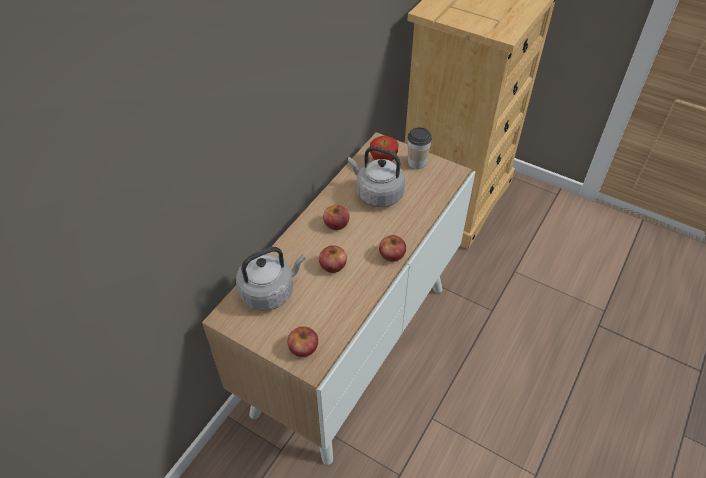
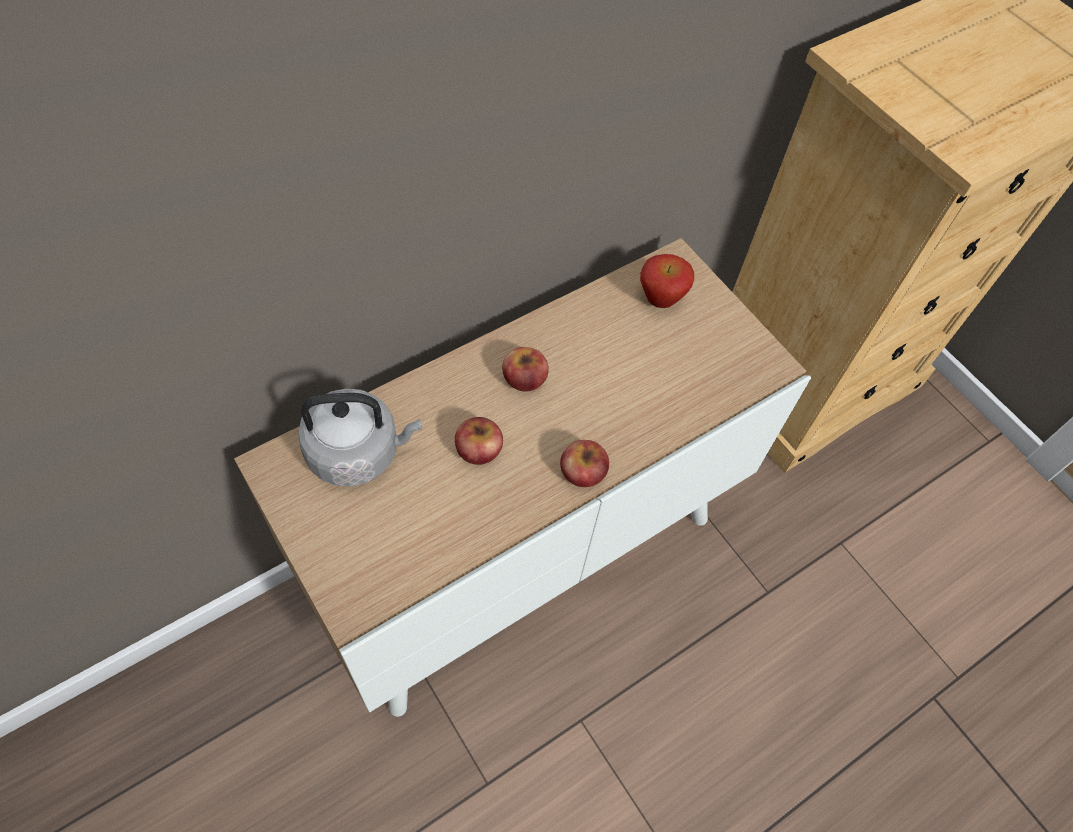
camera: 20 degrees right, 10 degrees up
apple [288,326,318,357] -> none
grey kettle [348,146,405,207] -> none
cup [407,127,432,169] -> none

